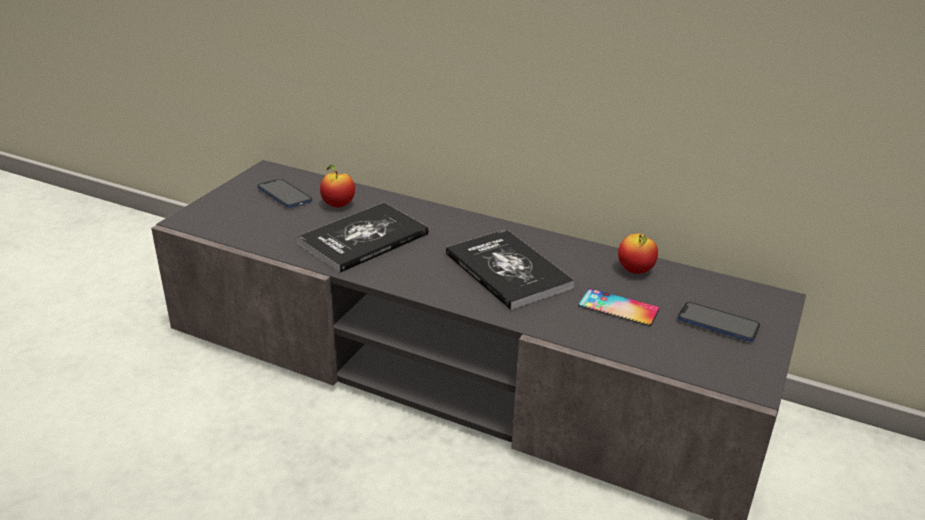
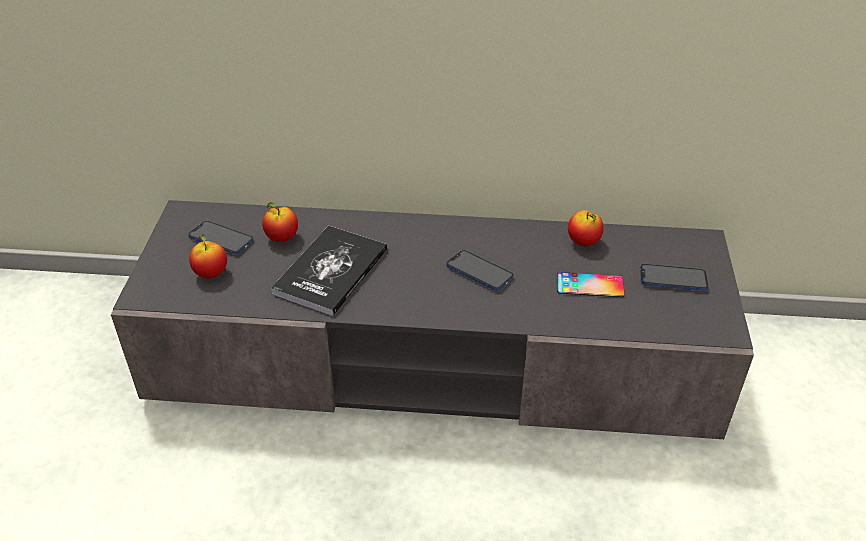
camera: 20 degrees left, 10 degrees up
book [446,229,575,310] -> phone [446,250,514,291]
none -> apple [189,234,227,278]

